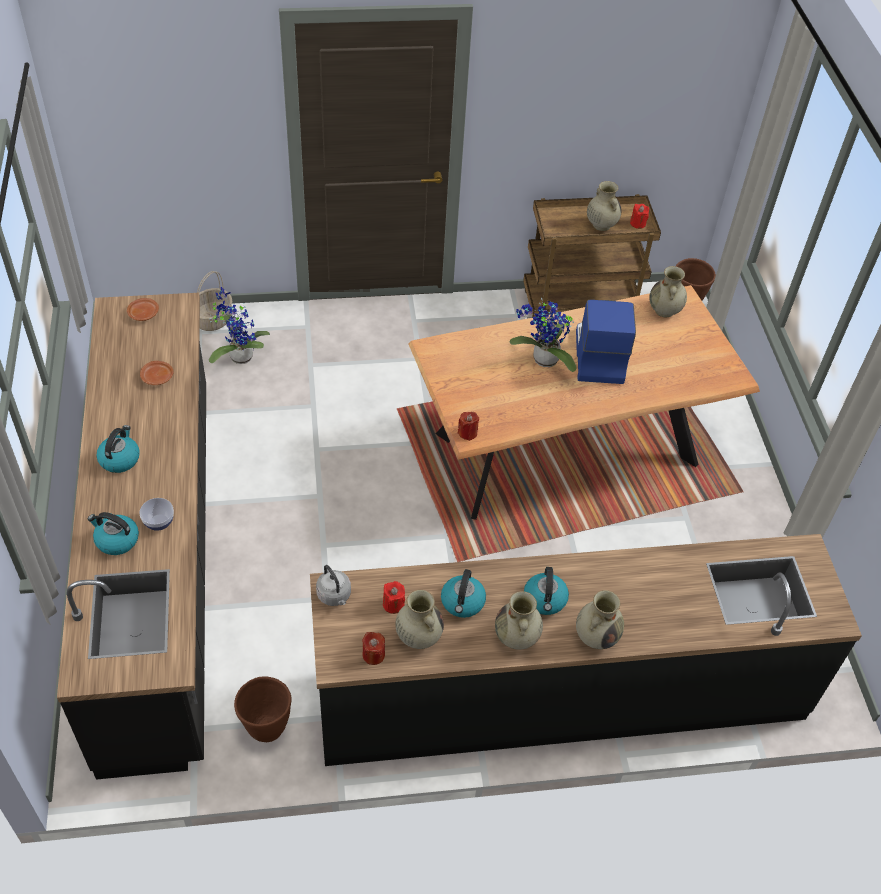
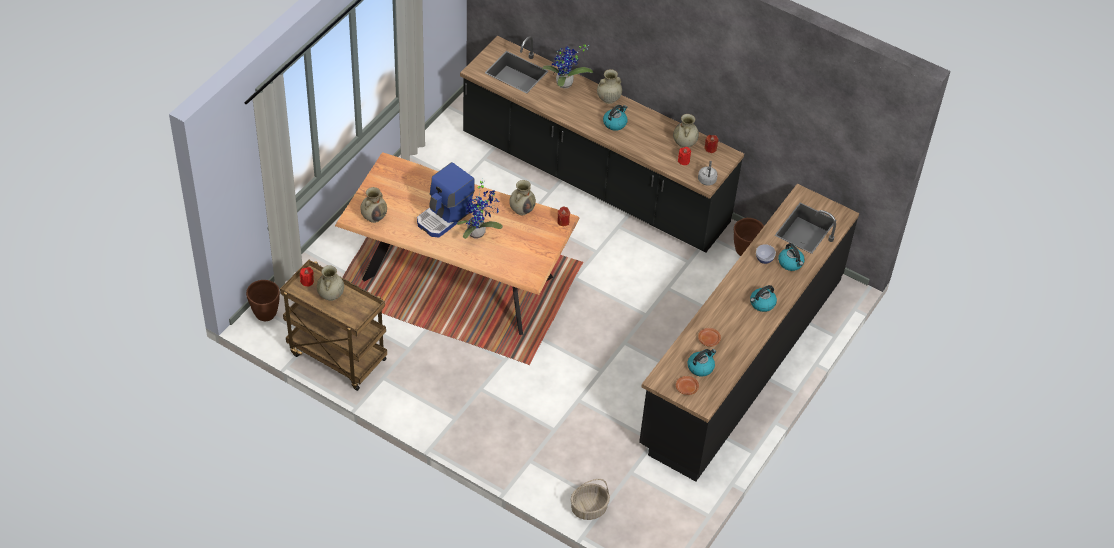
camera: 140 degrees left, 0 degrees up
potted plant [209,287,270,364] -> potted plant moved to [542,45,593,88]
kettle [441,569,486,618] -> kettle moved to [688,349,716,377]
beige vase [495,591,543,650] -> beige vase moved to [509,180,536,215]

